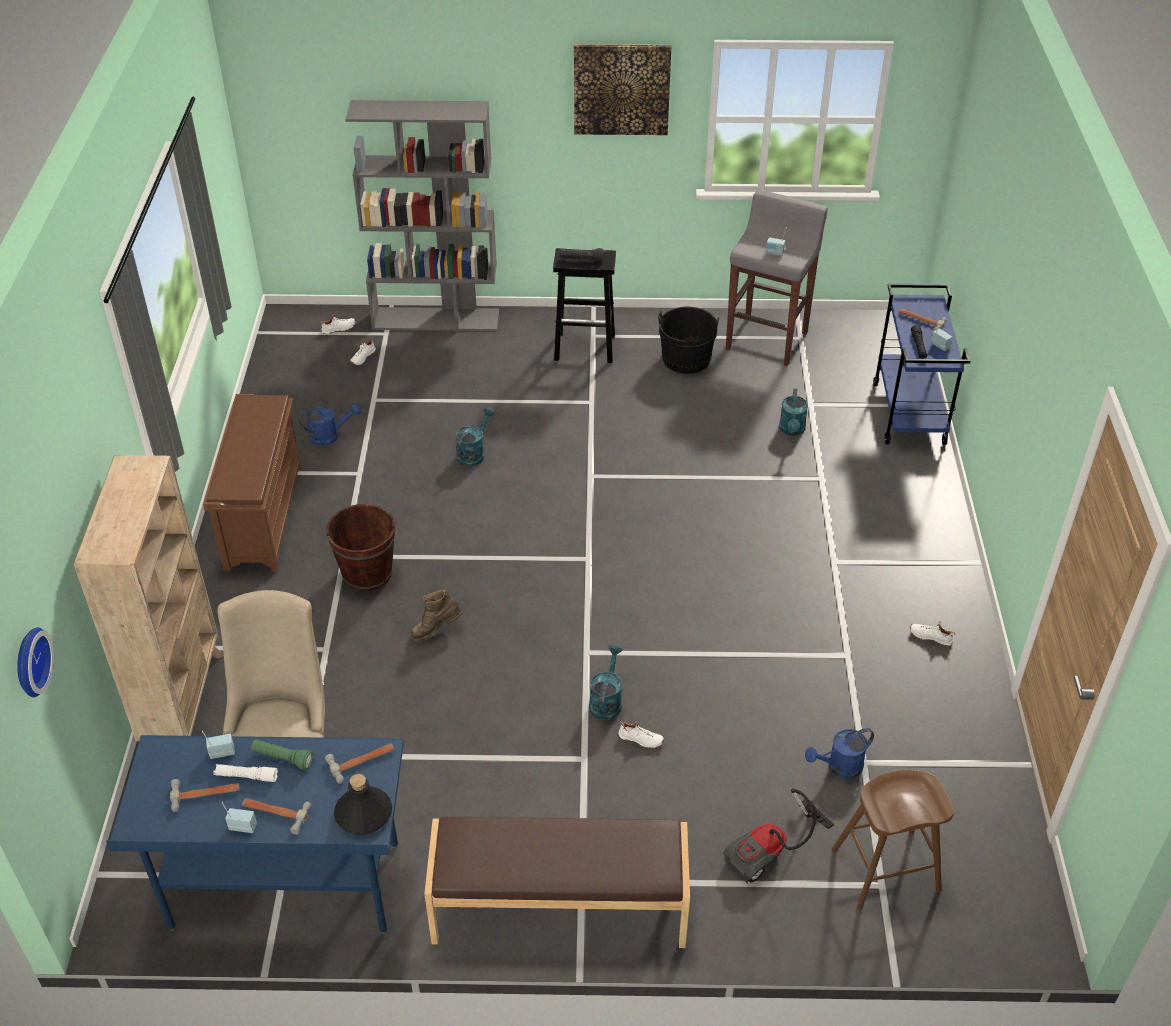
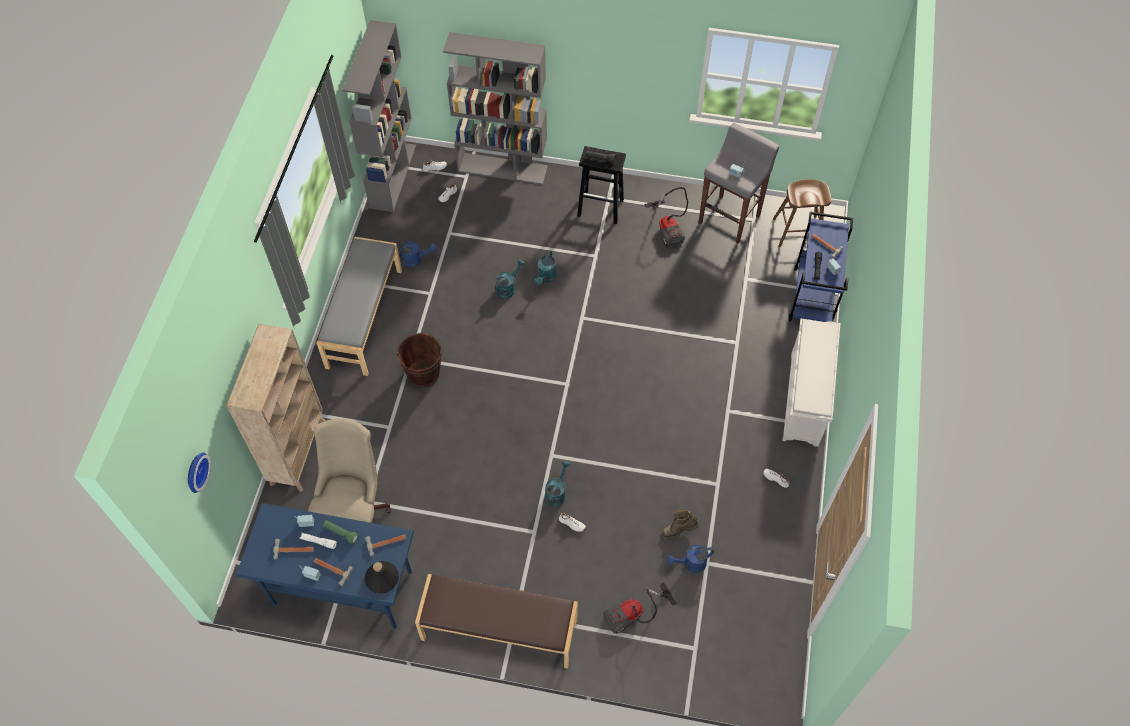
camera: 10 degrees right, 15 degrees up
brown shoe rack [203,394,301,572] -> grey bench [316,237,402,376]
brown boot [410,590,463,642] -> brown boot moved to [661,510,699,539]
picture [574,44,671,135] -> none
black bucket [658,306,719,374] -> vacuum cleaner [645,187,688,247]
turquoise watering can [779,388,808,436] -> turquoise watering can moved to [535,251,556,285]
brown stool [832,770,954,910] -> brown stool moved to [773,179,832,247]
none -> grey bookcase [342,20,416,212]
none -> white shoe rack [782,319,840,447]

